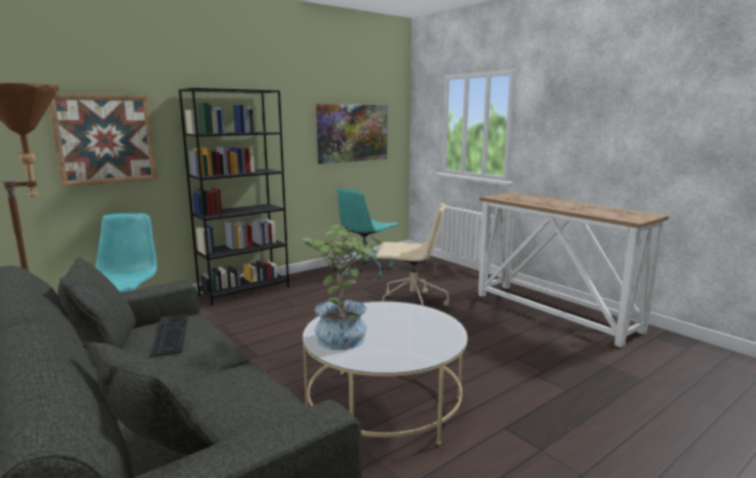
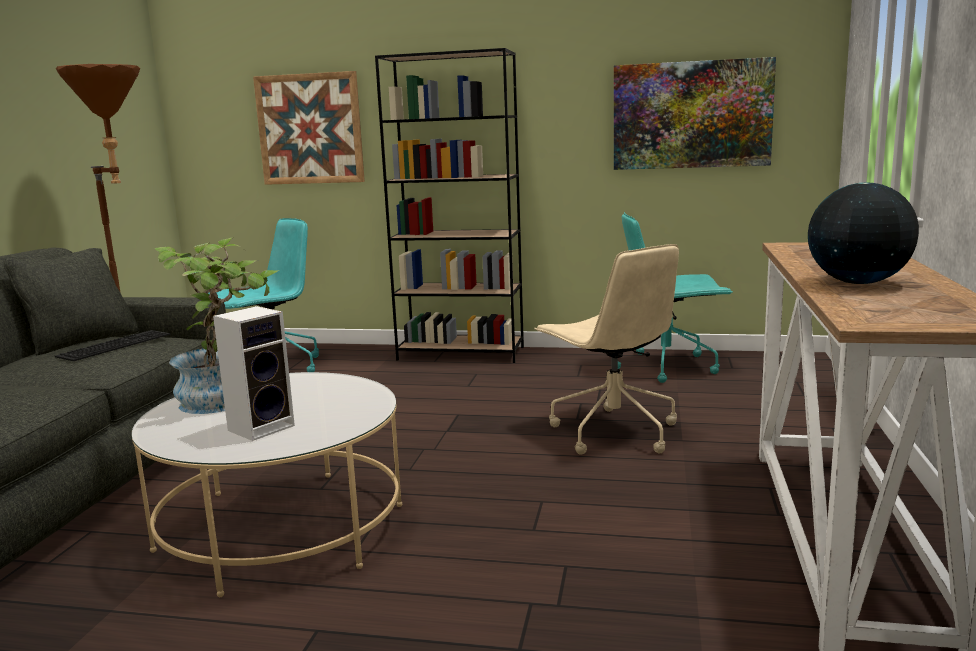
camera: 50 degrees right, 0 degrees up
black bookcase [179,88,289,306] -> beige bookcase [375,48,524,363]
none -> speaker [213,306,295,441]
none -> globe [808,183,919,284]

